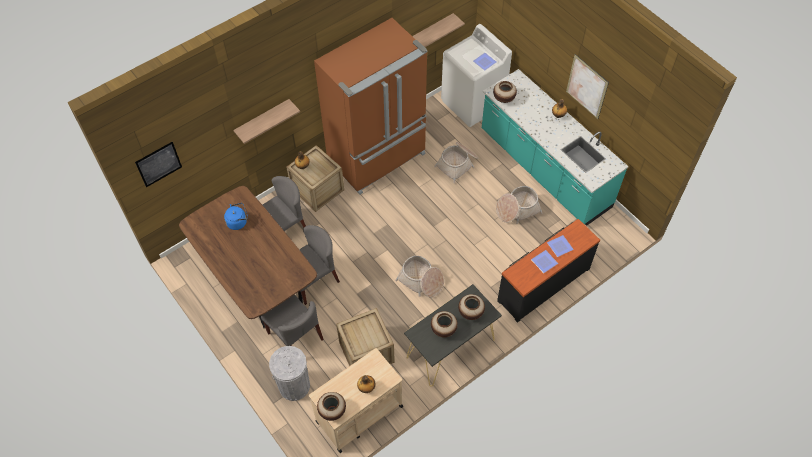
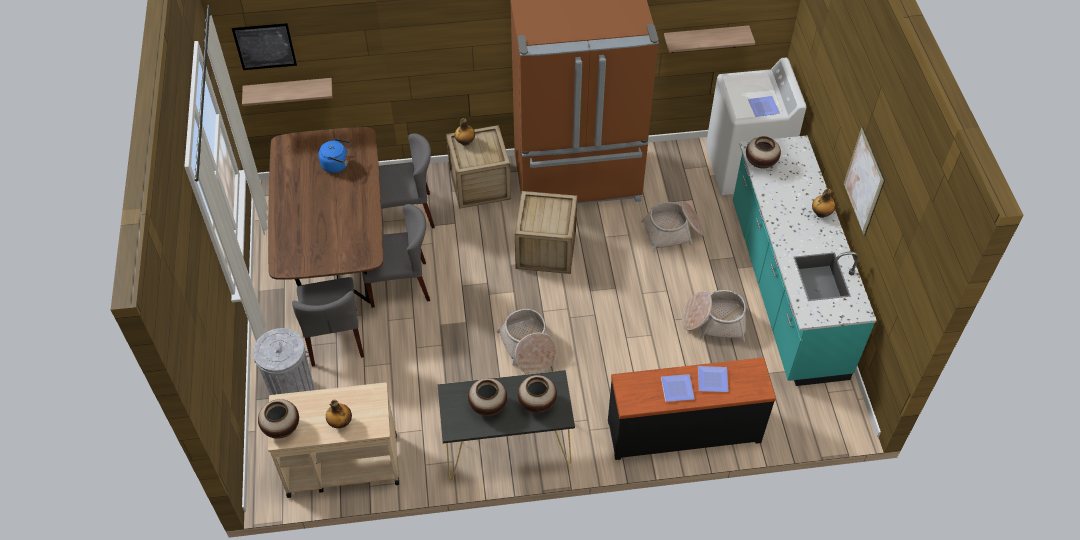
camera: 30 degrees right, 5 degrees down
shelf [233,99,300,144] -> shelf moved to [242,78,333,106]
crate [336,308,395,366] -> crate moved to [515,191,577,274]

